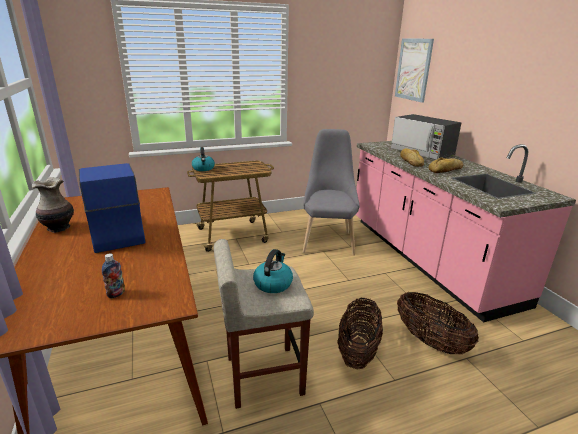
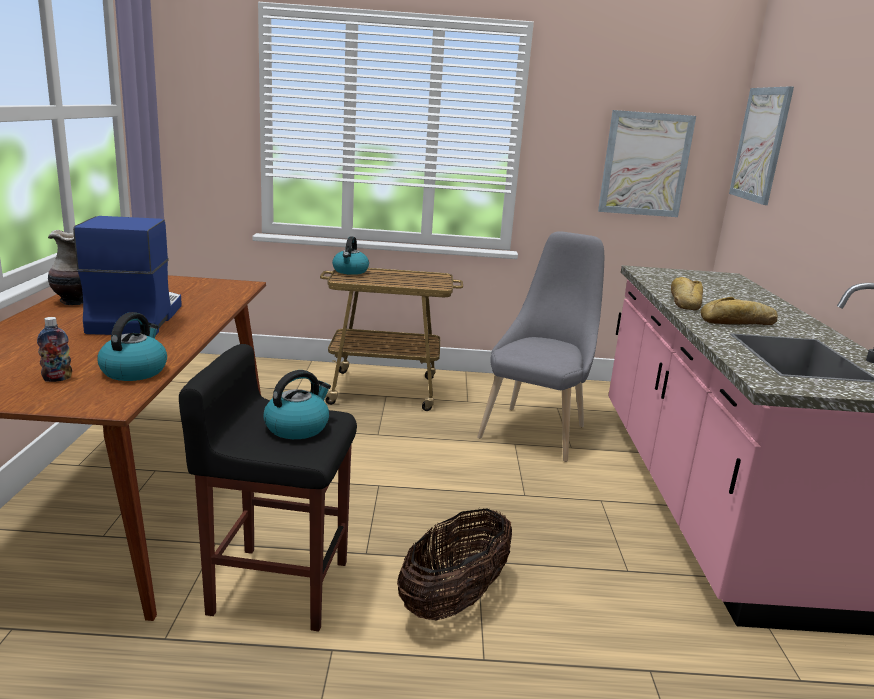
camera: 20 degrees right, 5 degrees down
beige stool [214,239,314,409] -> black stool [179,344,357,631]
microwave [391,114,462,160] -> none
basket [397,291,479,355] -> none
none -> kettle [97,312,167,381]
none -> picture [598,110,696,217]

